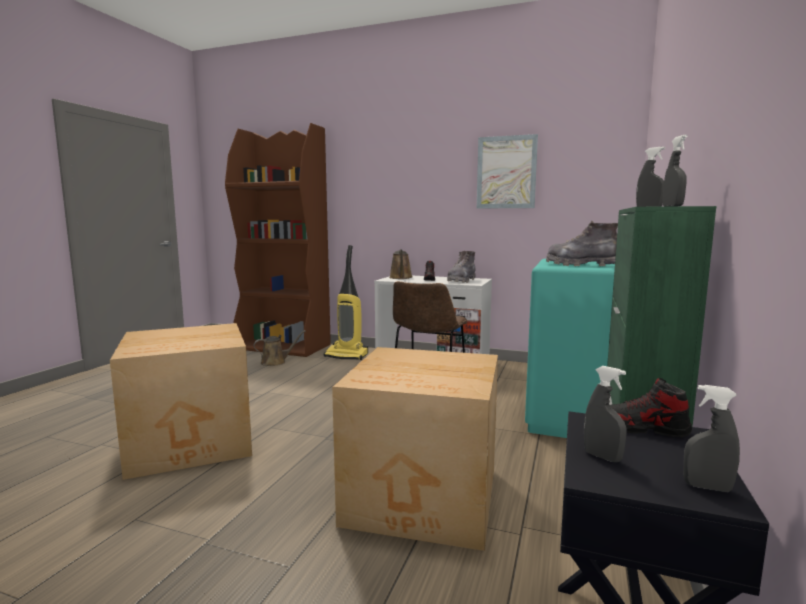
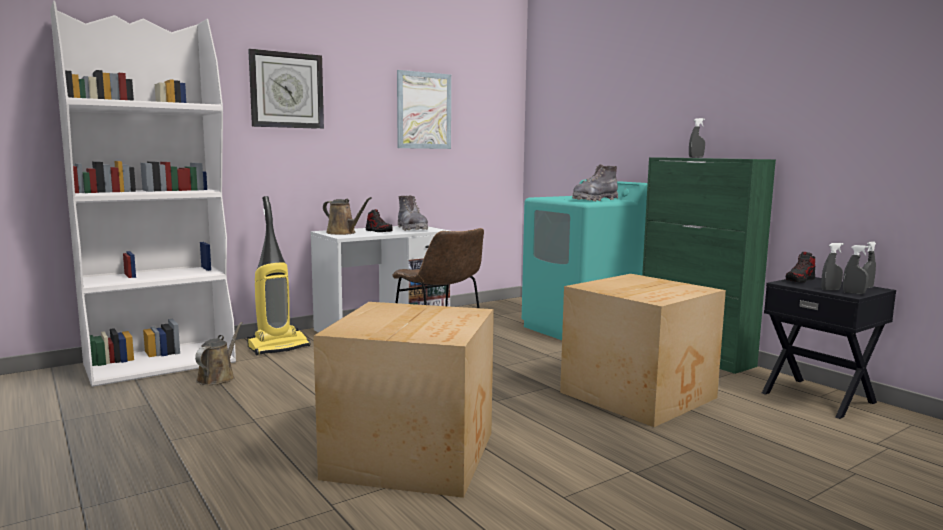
camera: 55 degrees left, 0 degrees up
brown bookcase [225,123,331,357] -> white bookcase [50,1,236,387]
grey spray bottle [663,135,687,206] -> grey spray bottle moved to [843,245,869,294]
none -> wall clock [248,49,324,129]

